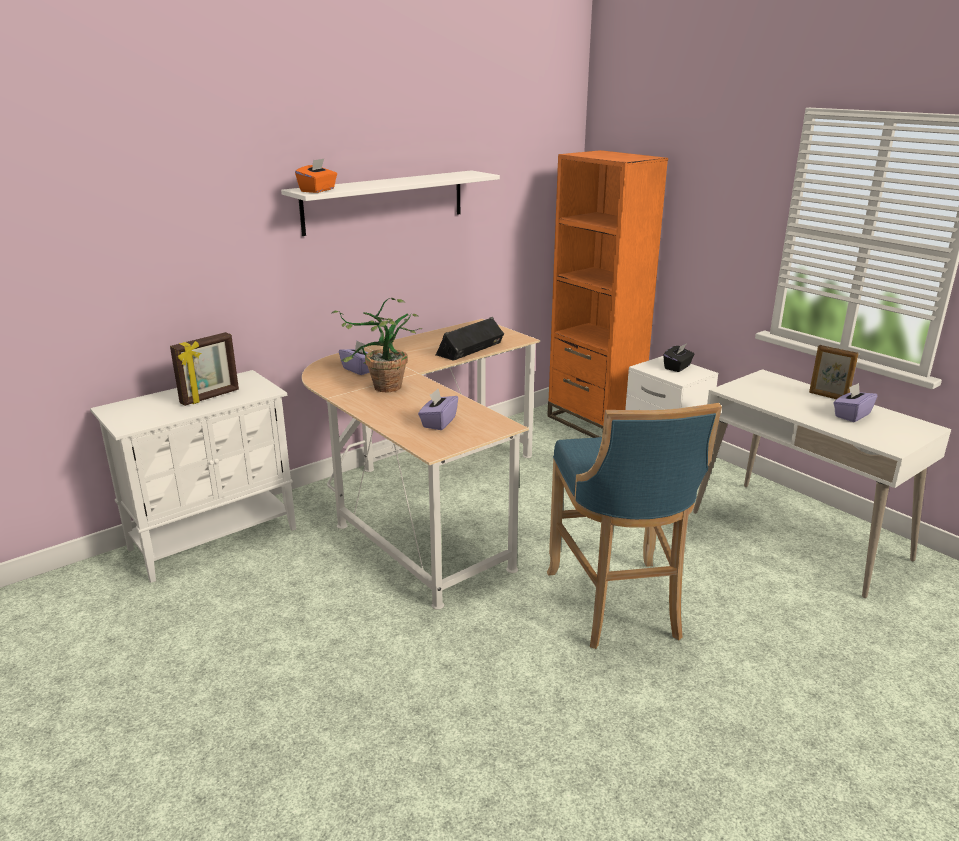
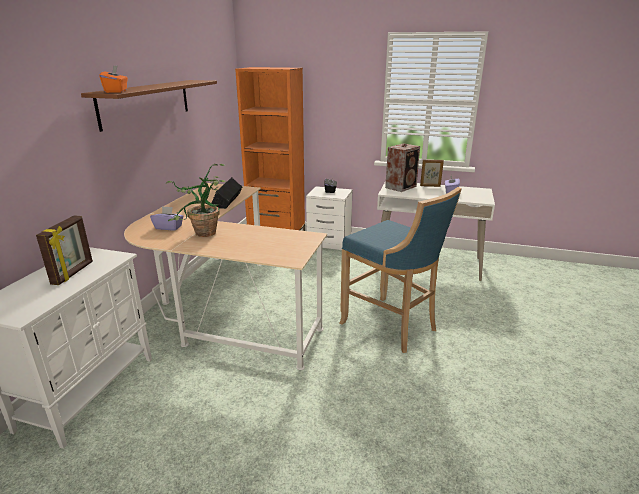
camera: 35 degrees left, 0 degrees up
white shelf [281,170,500,236] -> brown shelf [81,80,217,132]
purple tissue box [418,389,458,430] -> none
none -> speaker [385,143,420,192]

